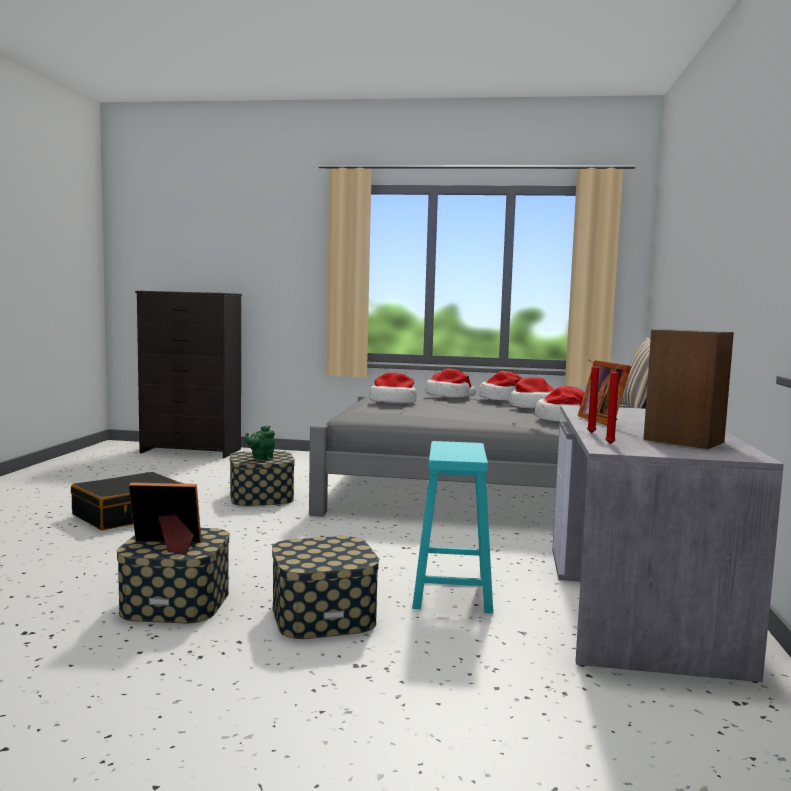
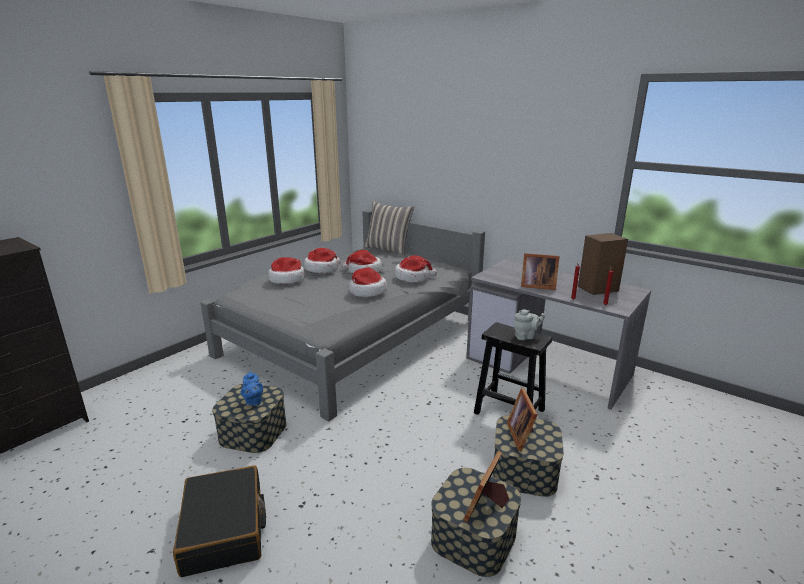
camera: 60 degrees left, 15 degrees up
green teapot [245,426,275,460] -> blue teapot [241,371,263,406]
hat [369,372,417,403] -> hat moved to [349,267,387,297]
turquoise stool [412,441,493,613] -> black stool [474,322,552,415]
none -> picture frame [507,388,538,451]
none -> grey teapot [514,309,545,340]

